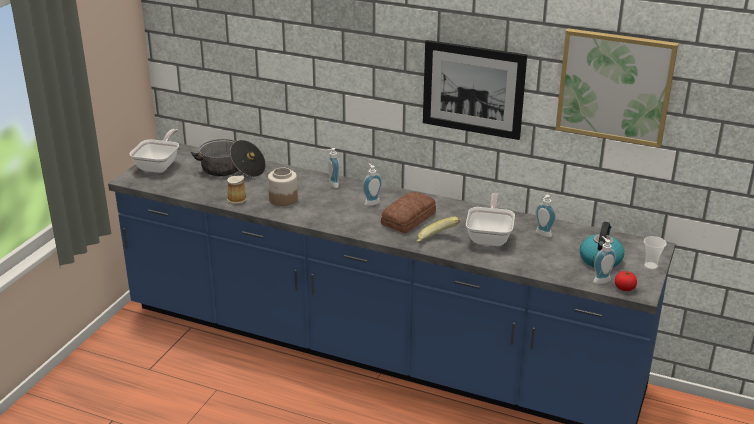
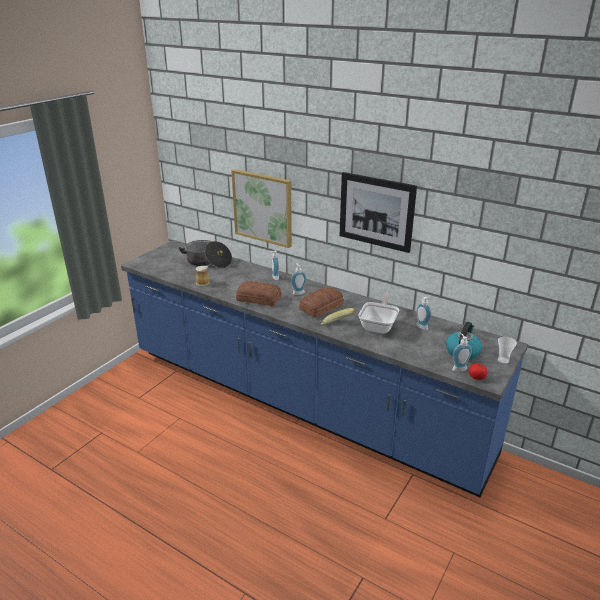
camera: 10 degrees right, 0 degrees up
frying pan [129,129,179,173] -> none
jar [268,167,298,206] -> none
picture [555,28,678,148] -> picture moved to [231,169,292,248]
none -> bread [236,281,281,306]

